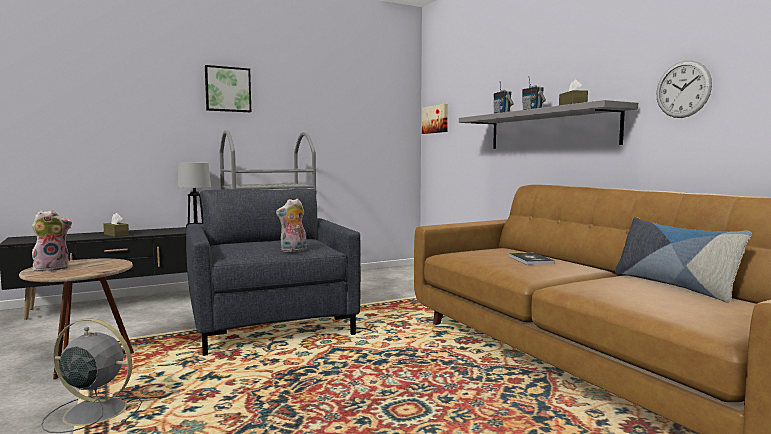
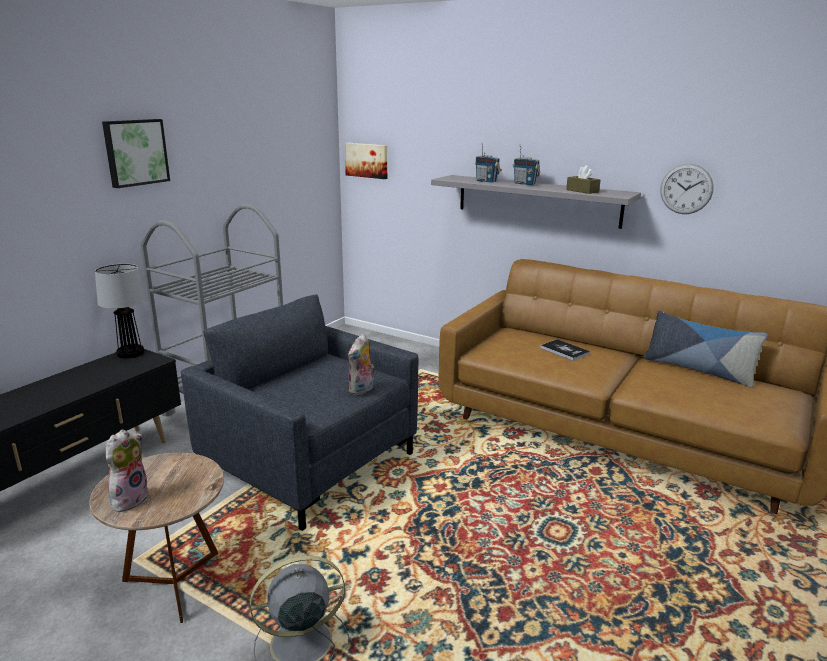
camera: 30 degrees left, 15 degrees up
brown tissue box [103,213,129,237] -> none

